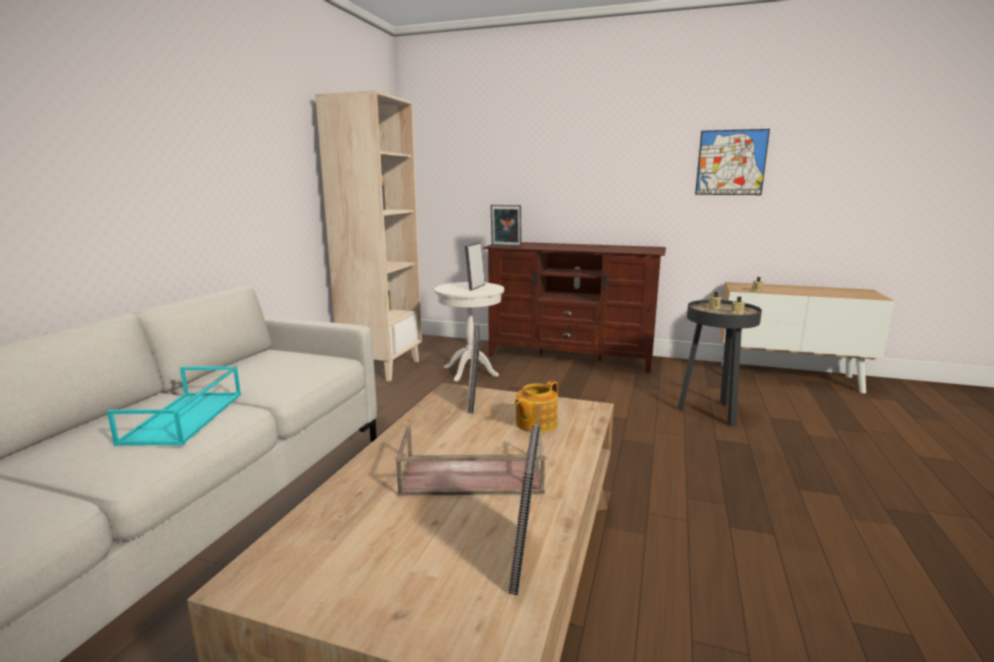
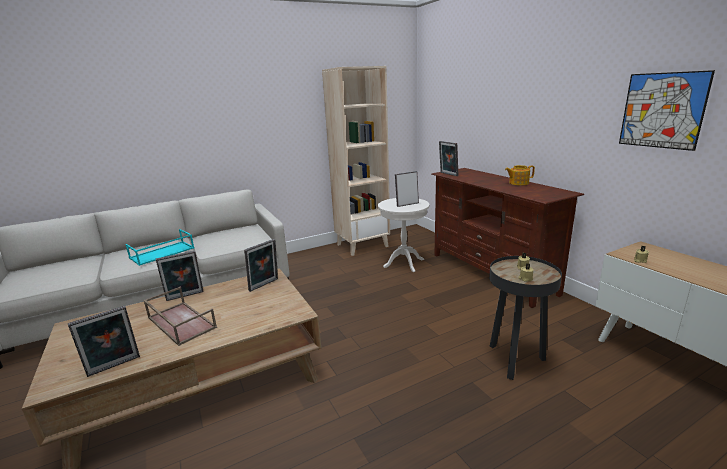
camera: 45 degrees right, 5 degrees up
teapot [514,381,558,433] -> teapot moved to [505,165,535,185]
none -> picture frame [156,251,204,301]

